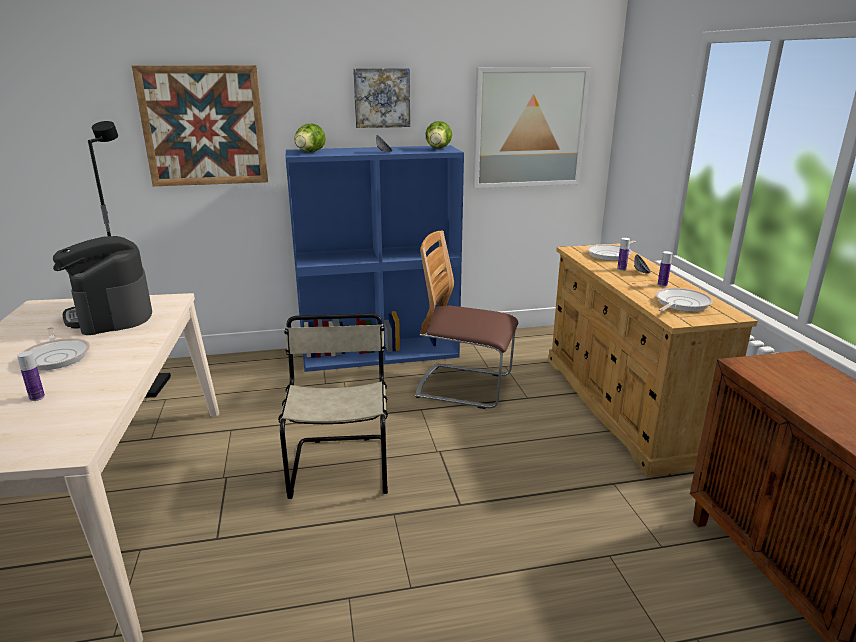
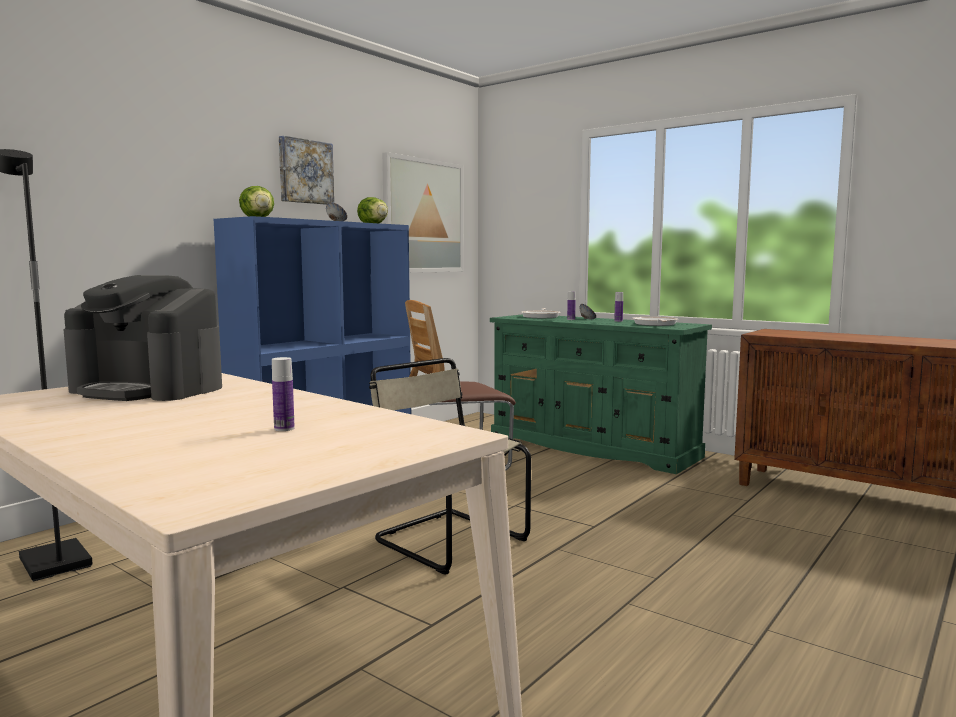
camera: 40 degrees left, 15 degrees down
frying pan [18,327,90,370] -> none
picture [132,65,268,186] -> none
beige dresser [548,243,758,477] -> green dresser [490,314,712,474]

